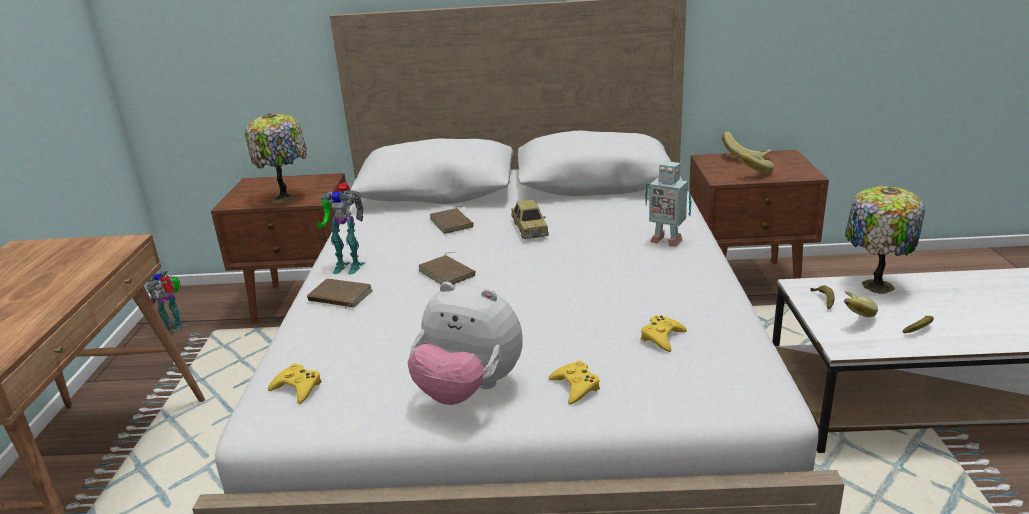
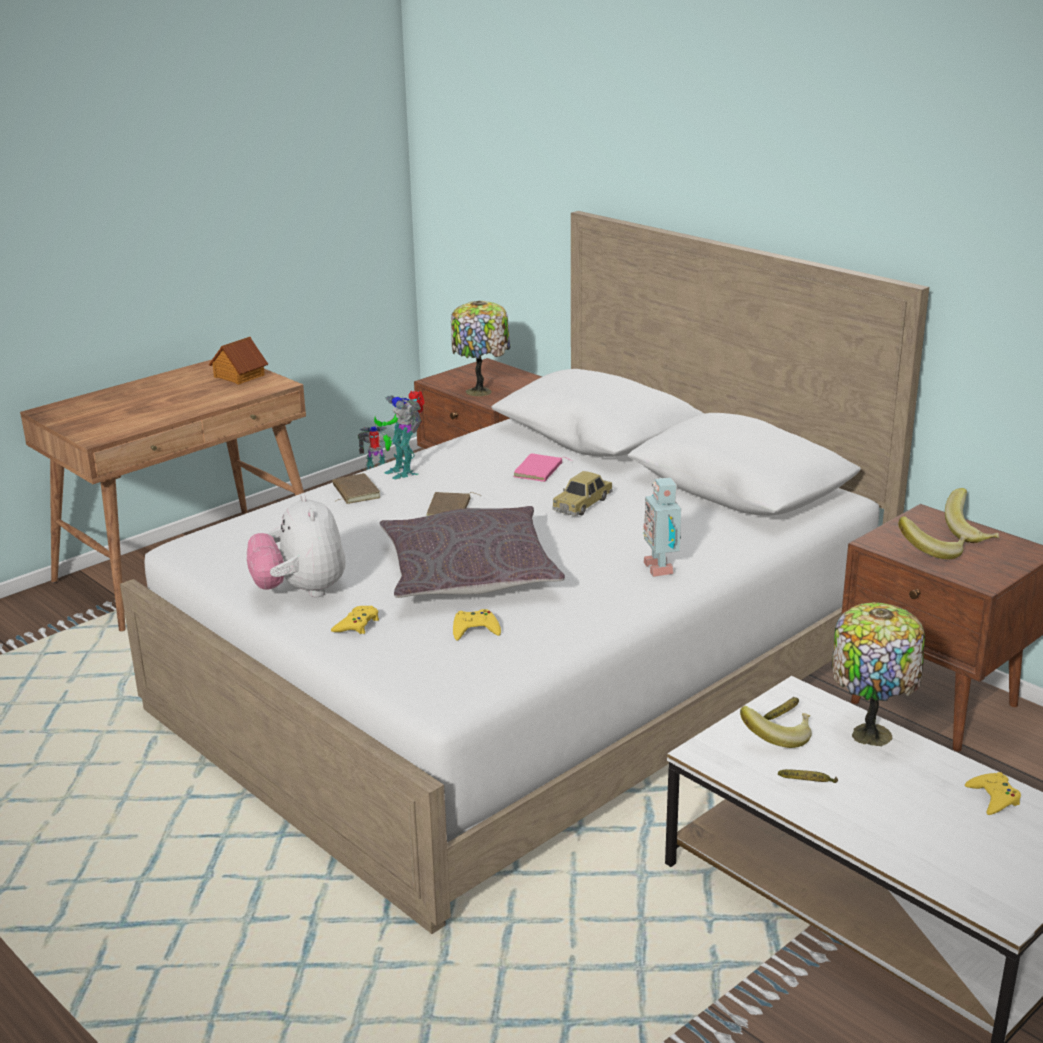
camera: 45 degrees right, 0 degrees up
yellow game controller [268,363,322,404] -> yellow game controller moved to [965,772,1021,815]
brown book [430,207,474,234] -> pink book [513,453,572,482]
none -> toy house [209,337,268,385]
none -> grey pillow [380,506,565,598]

